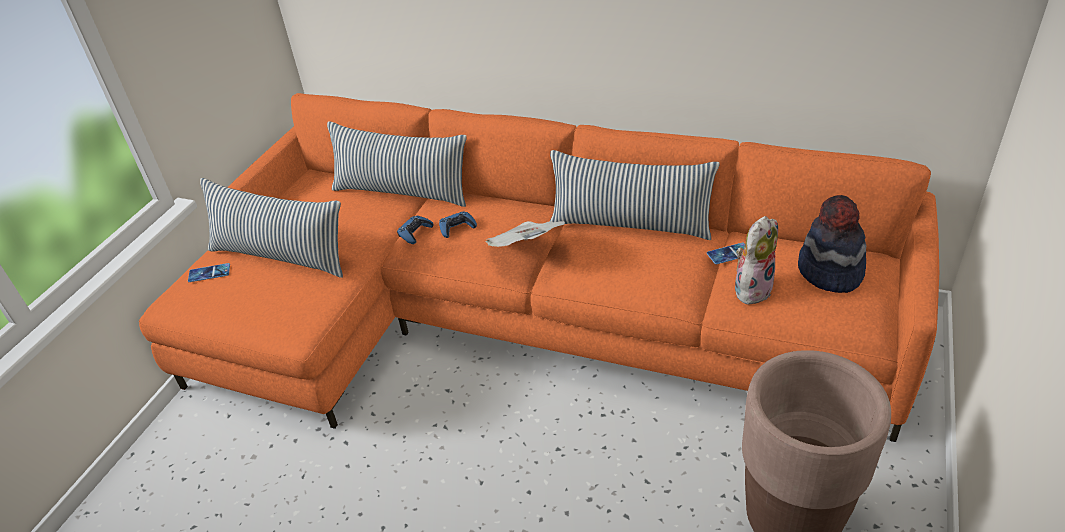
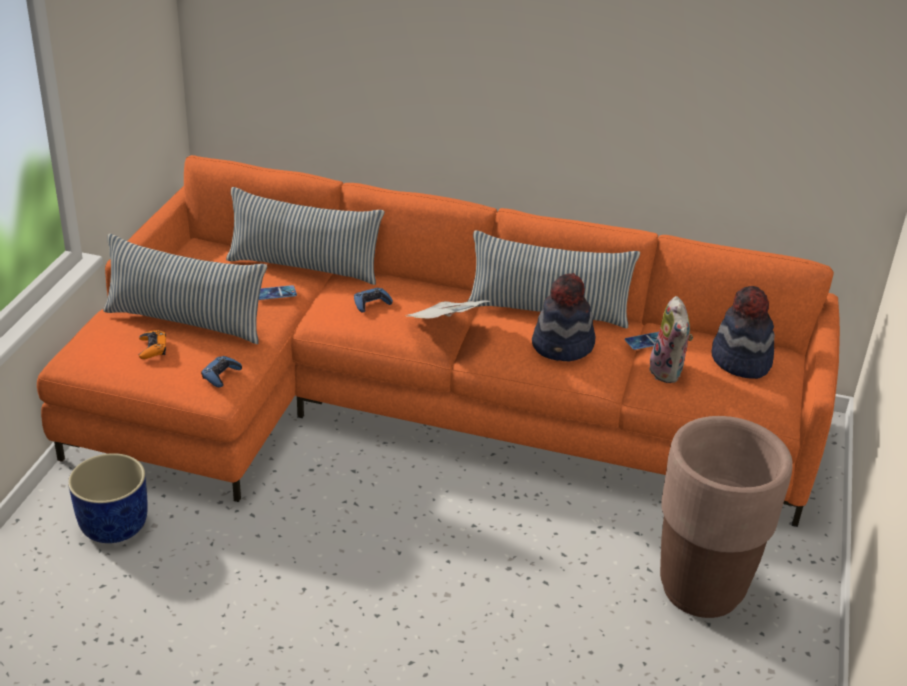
camera: 10 degrees left, 5 degrees down
phone [188,263,230,282] -> phone moved to [259,285,297,300]
blue game controller [397,215,434,244] -> blue game controller moved to [201,356,242,388]
plush toy [735,216,778,304] -> plush toy turned 135 degrees clockwise [649,296,693,383]
none -> blue planter [68,453,148,543]
none -> orange game controller [139,330,166,359]
none -> hat [532,273,596,361]

